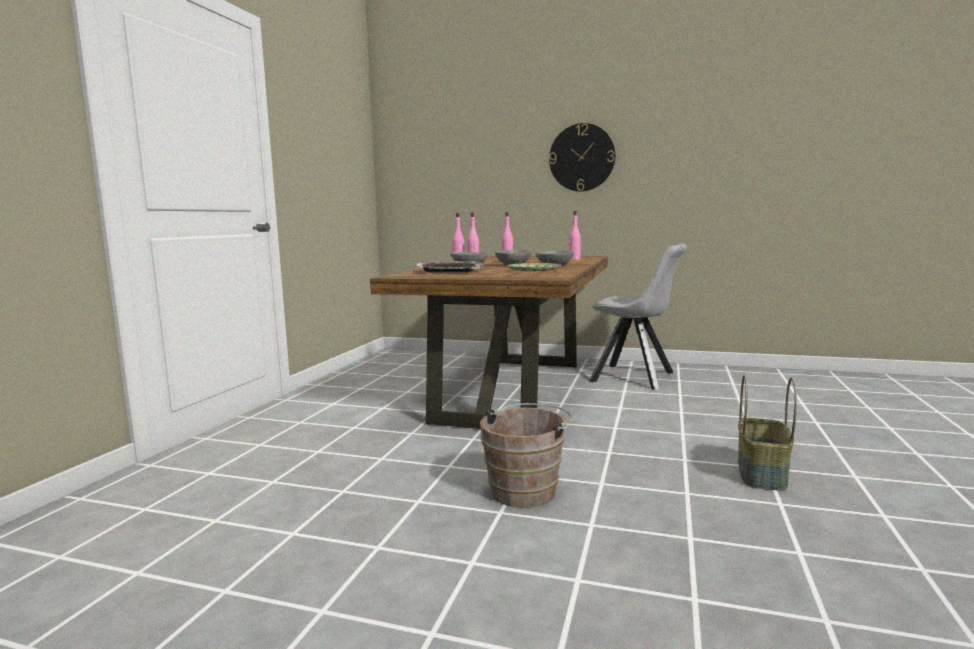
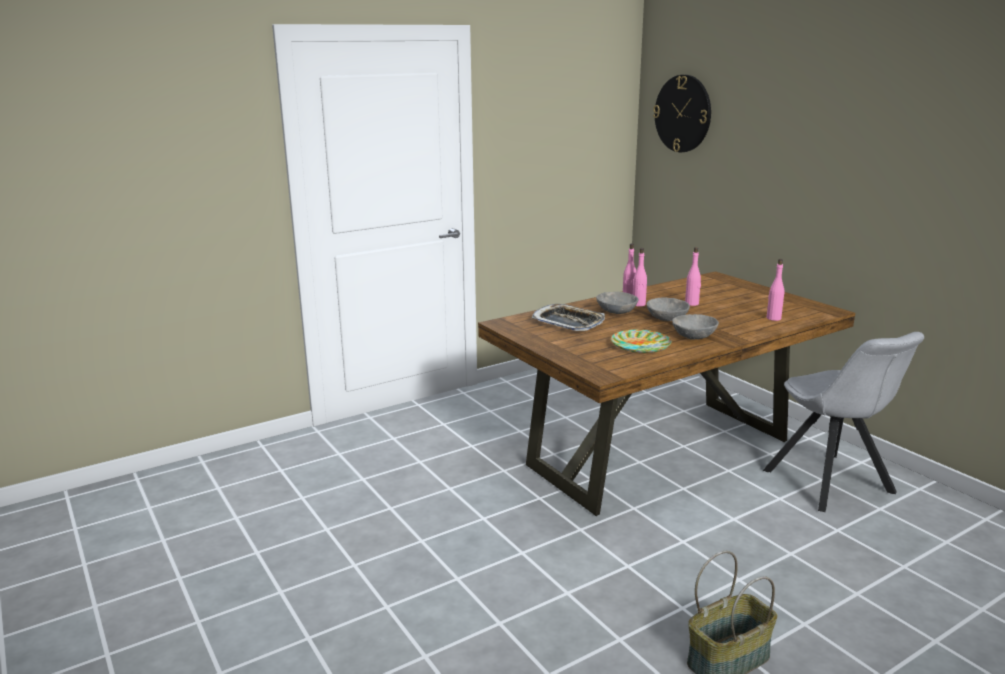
camera: 40 degrees right, 10 degrees up
brown bucket [480,403,572,508] -> none
wall clock [549,123,615,192] -> wall clock moved to [653,75,711,152]

